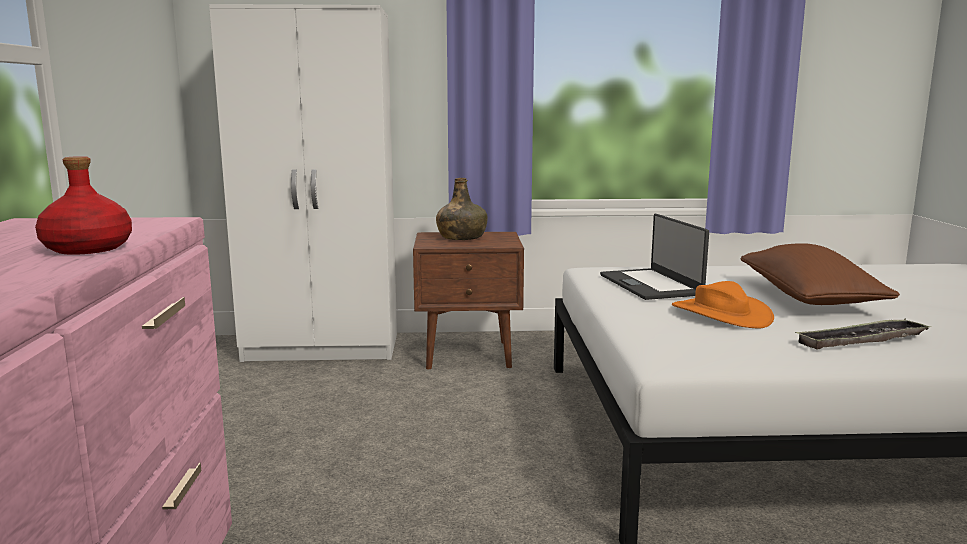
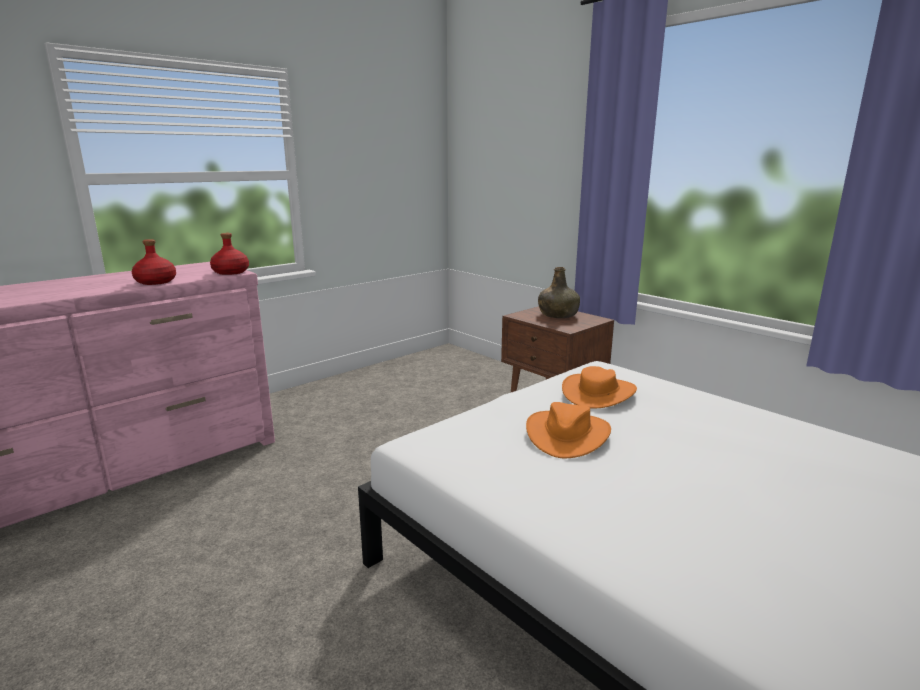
camera: 50 degrees right, 5 degrees up
white wardrobe [209,4,397,362] -> none
laptop [600,214,709,300] -> orange hat [562,366,637,409]
brown pillow [741,243,900,305] -> none
tray [795,318,931,349] -> none
none -> red bottle [210,233,249,275]

